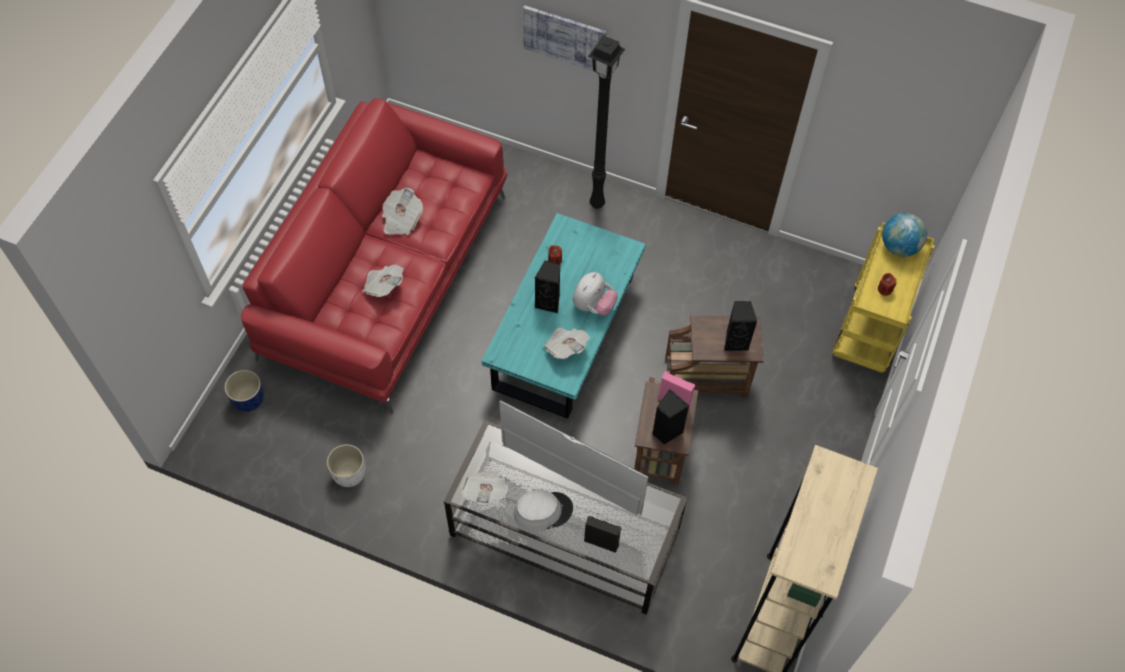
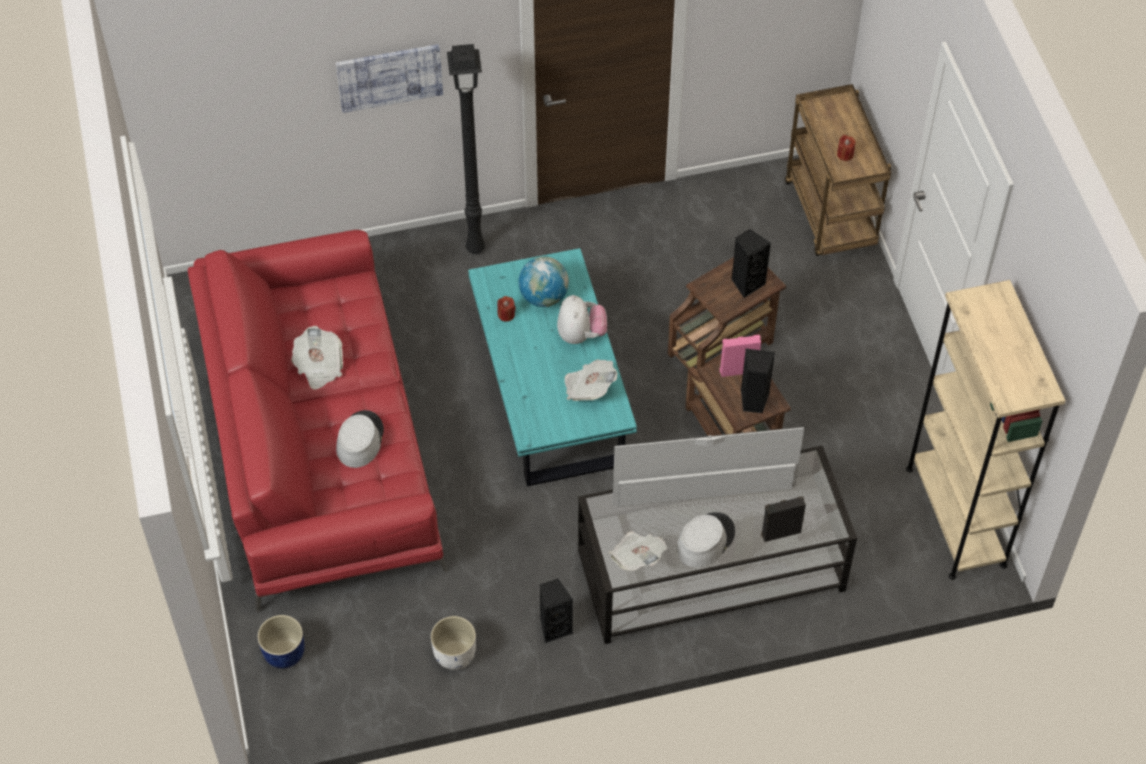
camera: 35 degrees left, 5 degrees down
newspaper [362,264,404,297] -> grey hat [336,410,384,468]
black speaker [535,261,560,313] -> black speaker moved to [540,579,573,643]
yellow cart [833,222,935,373] -> brown cart [785,84,891,256]
globe [882,213,927,256] -> globe moved to [518,257,569,307]

